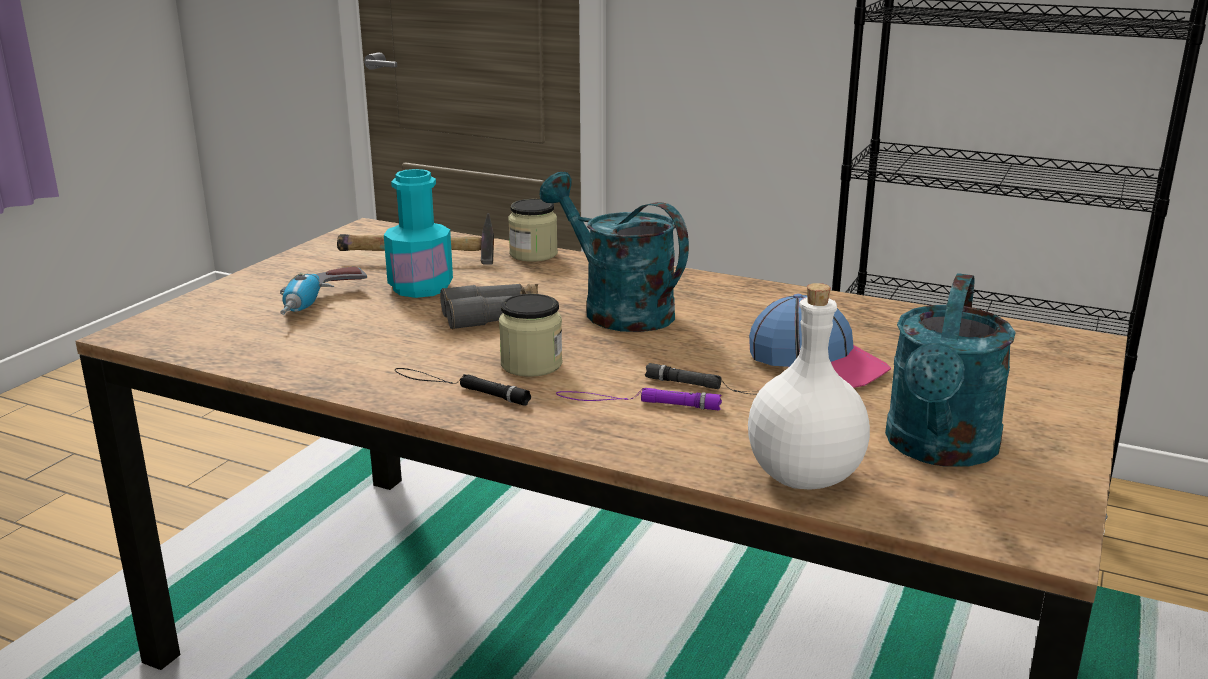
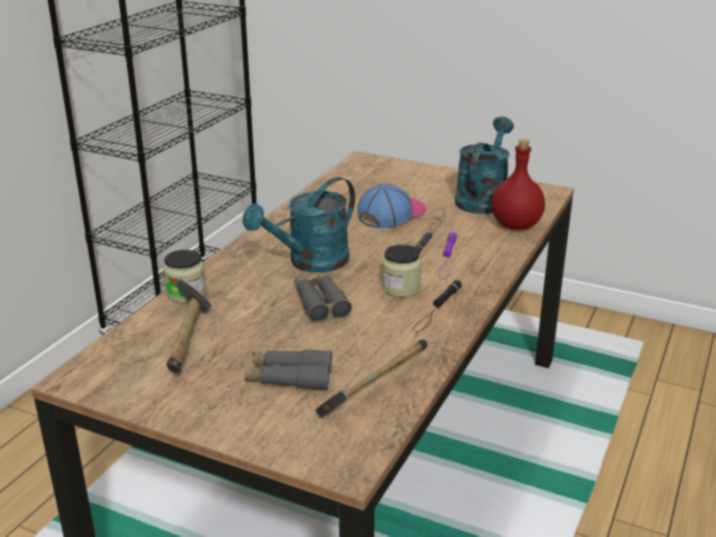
camera: 90 degrees left, 5 degrees up
power drill [280,267,367,315] -> grey binoculars [245,349,332,390]
turquoise bottle [384,169,453,298] -> none
white bottle [748,283,870,490] -> red bottle [492,139,545,230]
turquoise watering can [885,273,1015,467] -> turquoise watering can turned 90 degrees counterclockwise [455,117,514,214]
none -> hammer [315,339,427,418]

